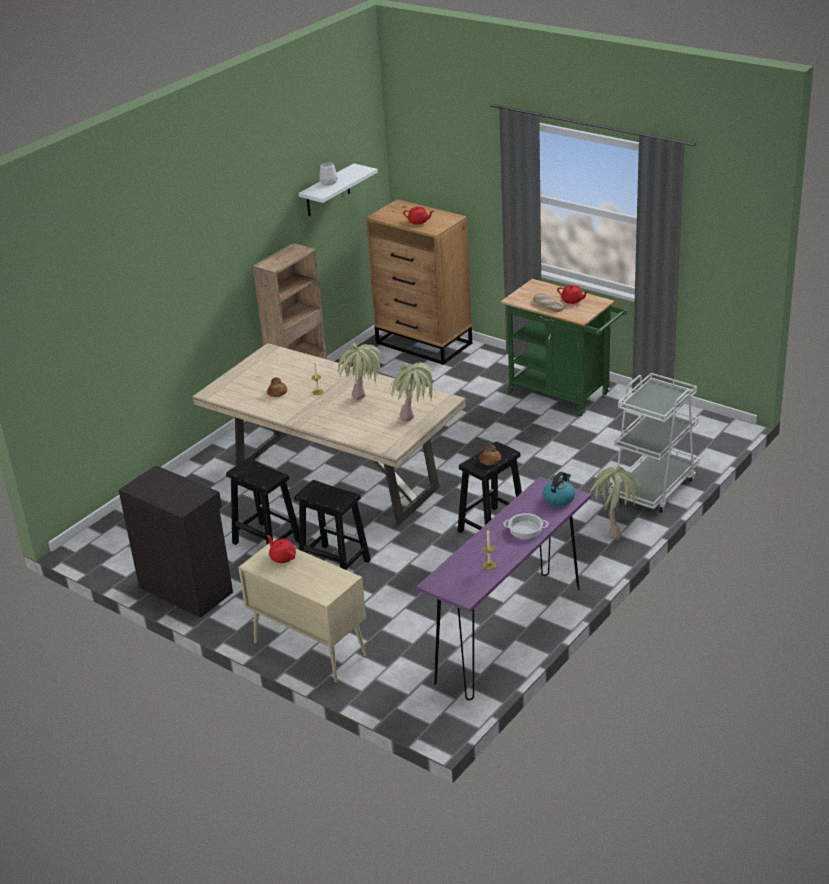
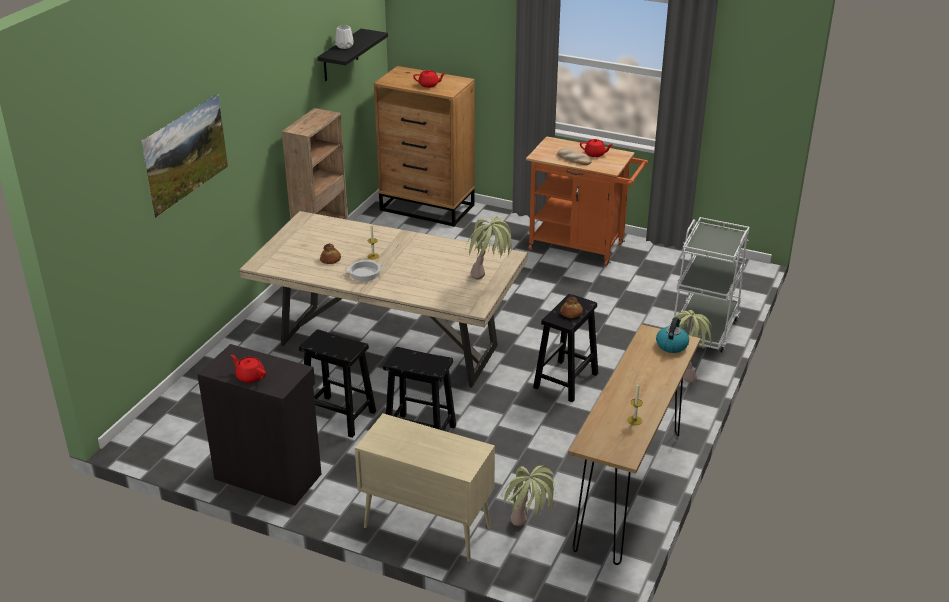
camera: 15 degrees left, 0 degrees up
red teapot [267,535,296,563] -> red teapot moved to [231,355,266,383]
white shelf [299,163,378,216] -> black shelf [317,29,388,81]
potted plant [337,343,383,400] -> potted plant moved to [502,466,556,526]
purple console table [416,476,591,700] -> brown console table [568,324,701,565]
green cart [501,279,627,416] -> orange cart [526,136,648,267]
cooking pot [504,513,548,539] -> cooking pot moved to [345,260,385,281]
none -> picture [142,94,228,218]

